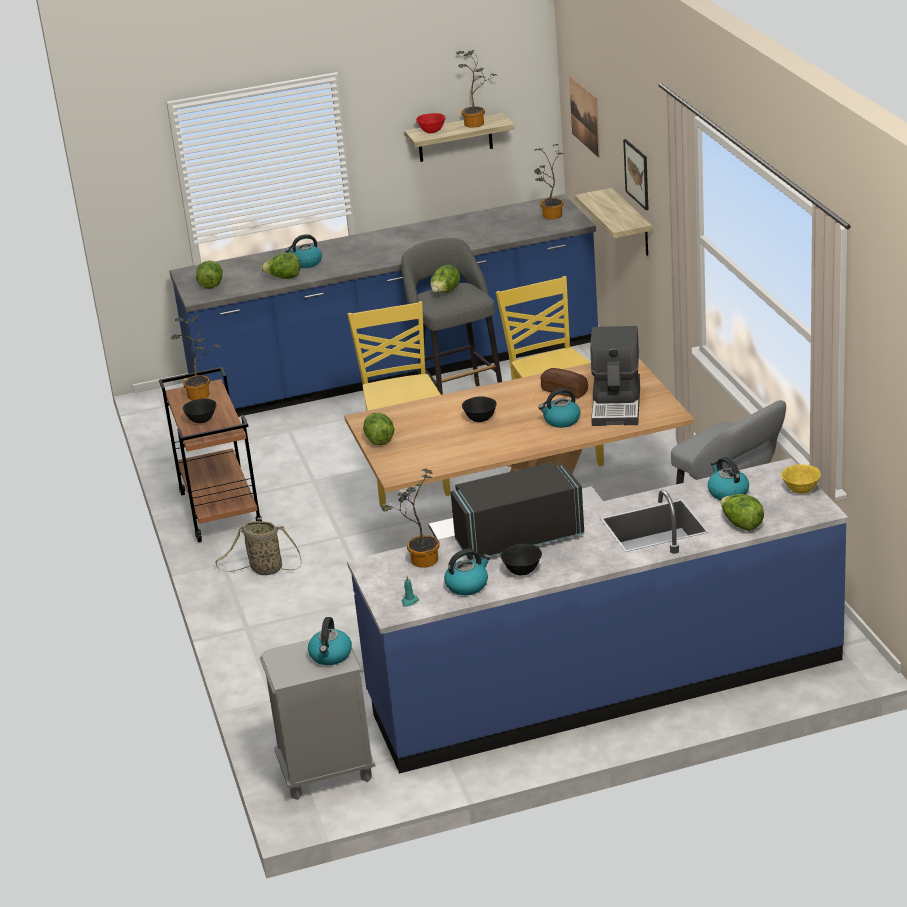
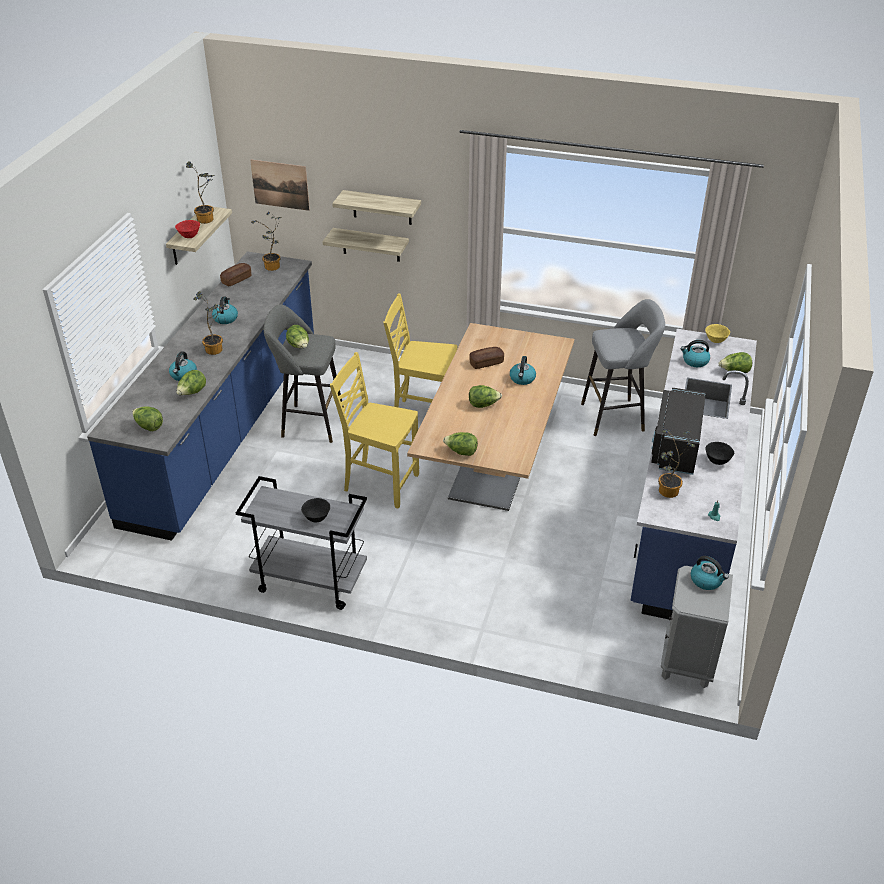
camera: 60 degrees left, 10 degrees up
brown cart [159,367,262,542] -> grey cart [236,476,367,610]
potted plant [171,316,221,400] -> potted plant moved to [193,291,227,355]
basket [215,521,301,575] -> none
kettle [444,549,490,595] -> kettle moved to [212,296,238,324]
black bowl [462,396,497,422] -> lettuce [469,385,502,408]
coffee machine [590,326,640,426] -> none
picture [623,139,649,210] -> shelf [332,190,421,225]
none -> bread [220,263,251,286]

